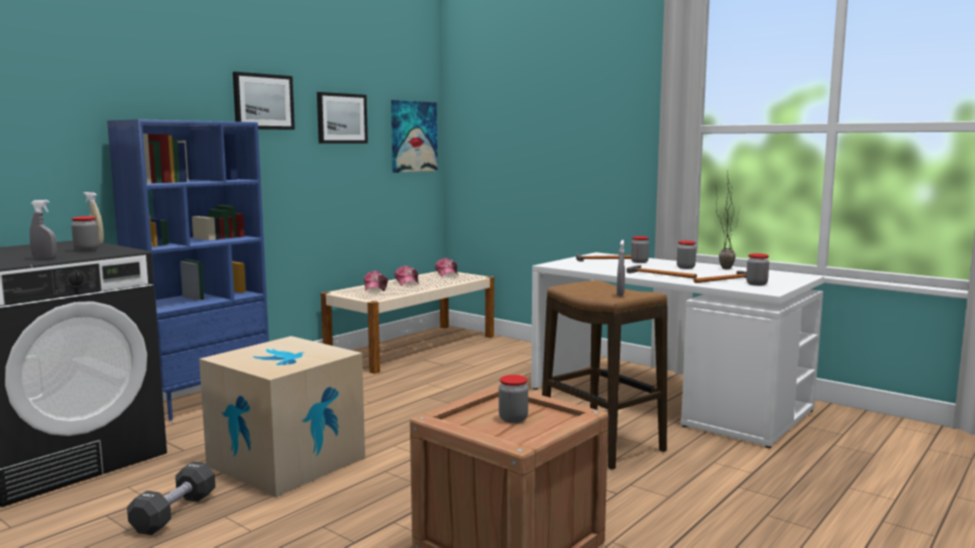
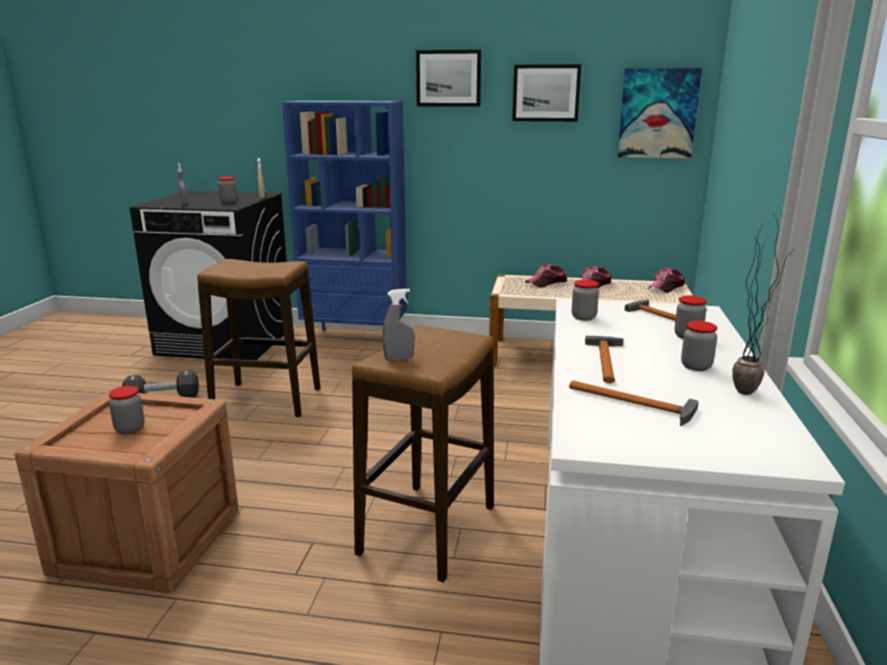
camera: 60 degrees right, 10 degrees up
cardboard box [199,336,365,497] -> stool [197,259,320,417]
jar [746,253,769,286] -> jar moved to [572,280,599,321]

